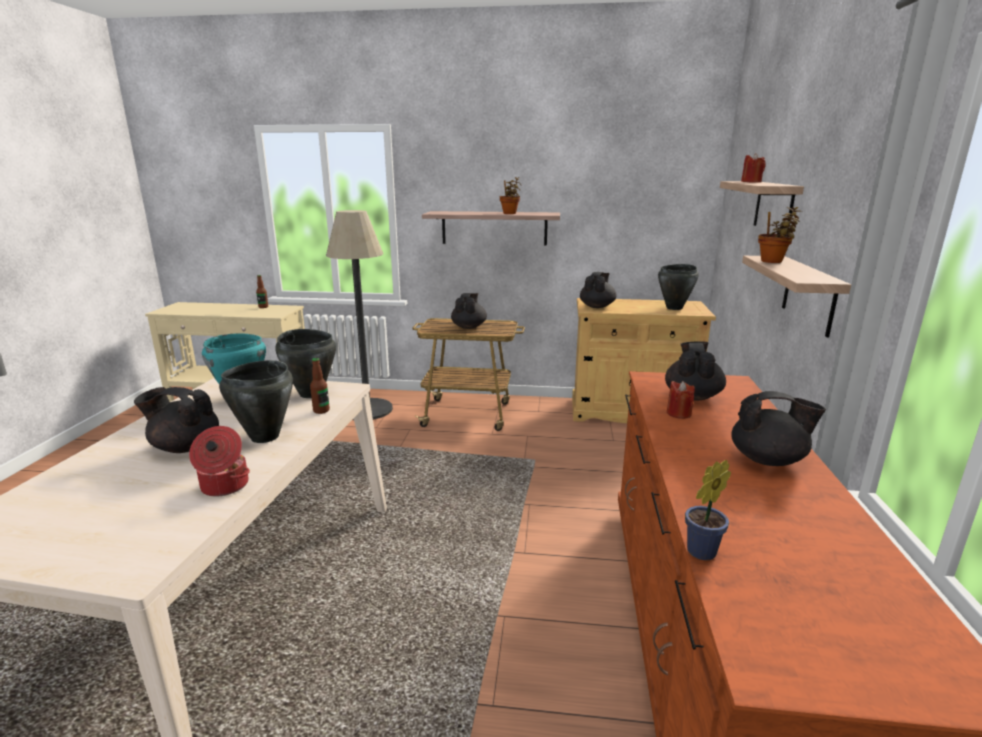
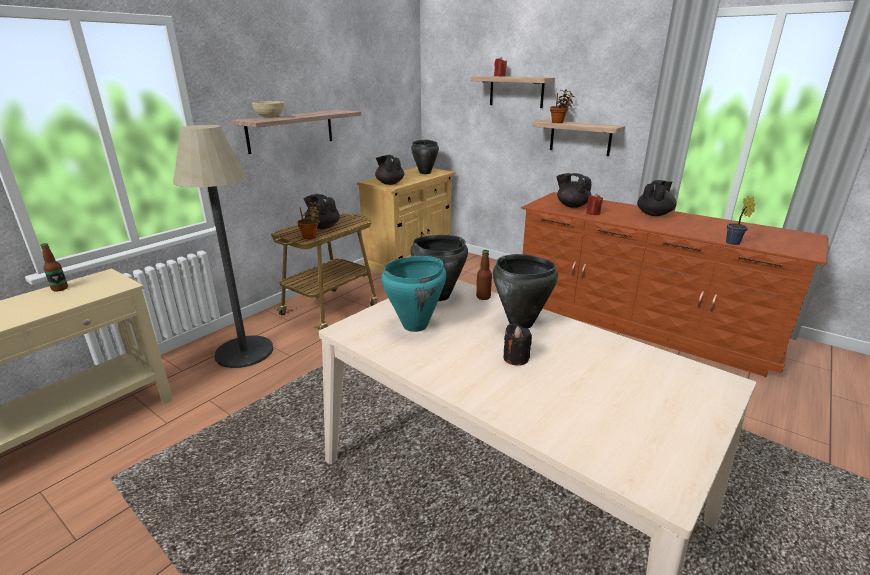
camera: 60 degrees left, 5 degrees up
black teapot [134,387,219,453] -> black candle [503,323,532,366]
cooking pot [189,426,250,496] -> none
potted plant [500,177,521,214] -> potted plant moved to [297,202,320,239]
none -> beige bowl [252,101,284,118]

